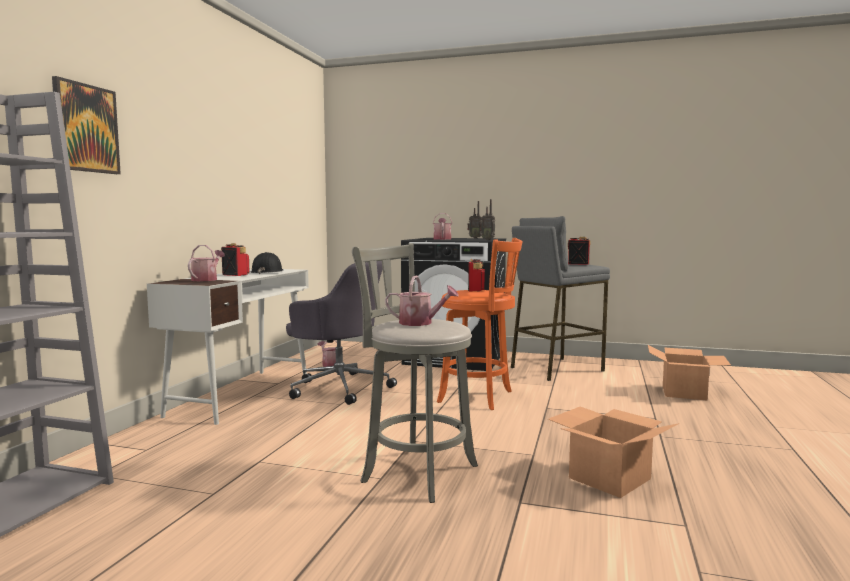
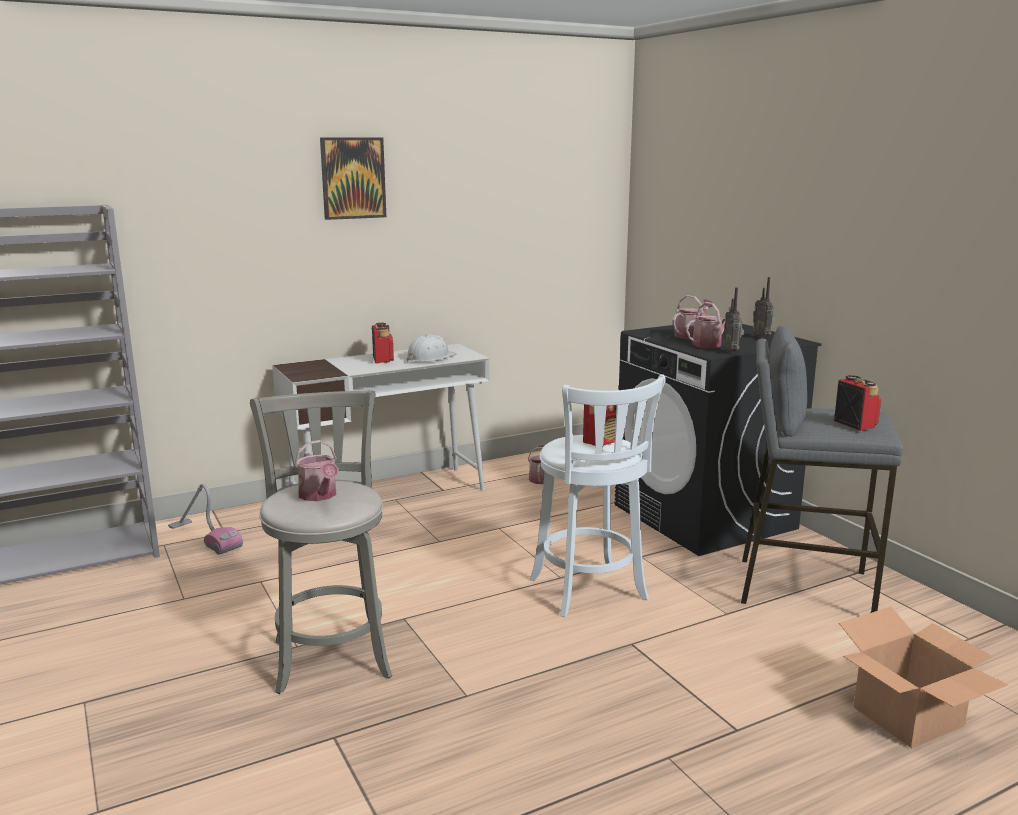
camera: 45 degrees right, 10 degrees up
picture [52,76,121,174] -> picture moved to [320,137,386,220]
watering can [188,245,225,281] -> watering can moved to [686,302,740,348]
black hard hat [250,252,283,274] -> white hard hat [406,334,456,362]
grey office chair [286,261,397,405] -> none
orange stool [437,238,523,410] -> white stool [529,374,666,617]
cardboard box [548,407,679,498] -> none
none -> vacuum cleaner [168,483,243,555]

